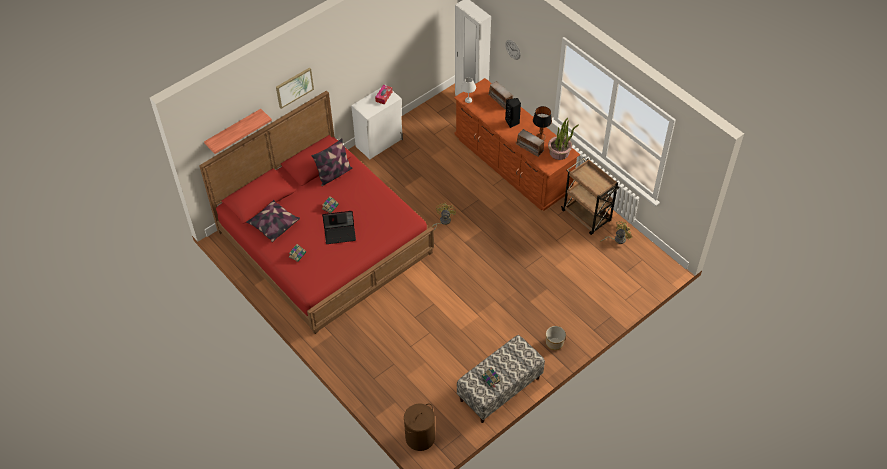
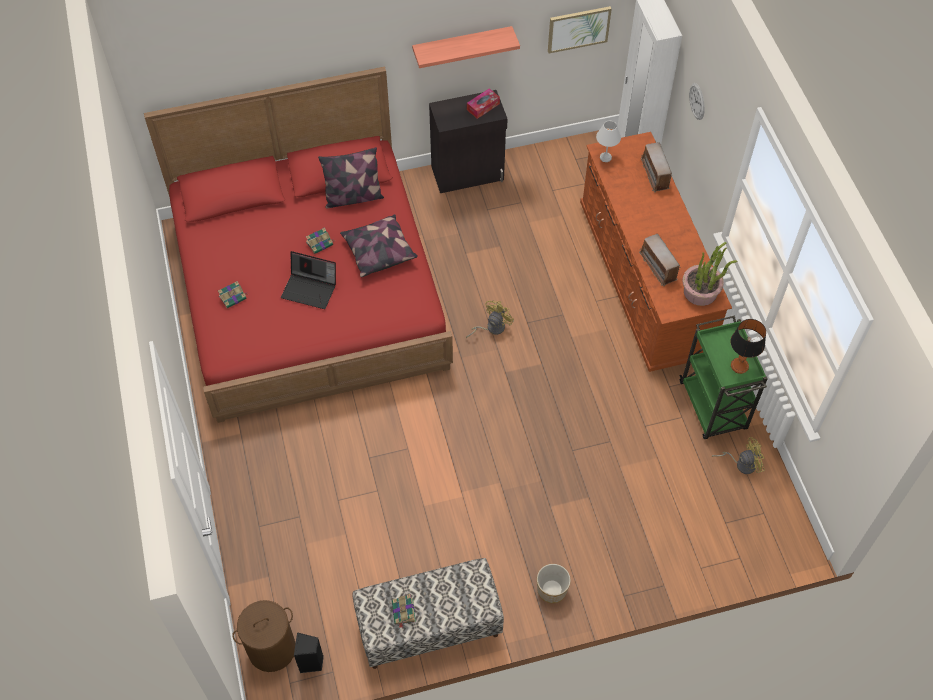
camera: 25 degrees right, 5 degrees up
shelf [204,109,272,154] -> shelf moved to [412,26,520,68]
pillow [246,200,300,242] -> pillow moved to [340,214,418,277]
picture [276,67,314,109] -> picture moved to [548,6,612,53]
white cabinet [351,85,403,159] -> black cabinet [429,90,507,193]
black speaker [505,98,521,128] -> black speaker moved to [294,632,324,673]
table lamp [533,106,552,141] -> table lamp moved to [731,319,766,374]
brown cart [561,158,620,235] -> green cart [679,316,768,439]

